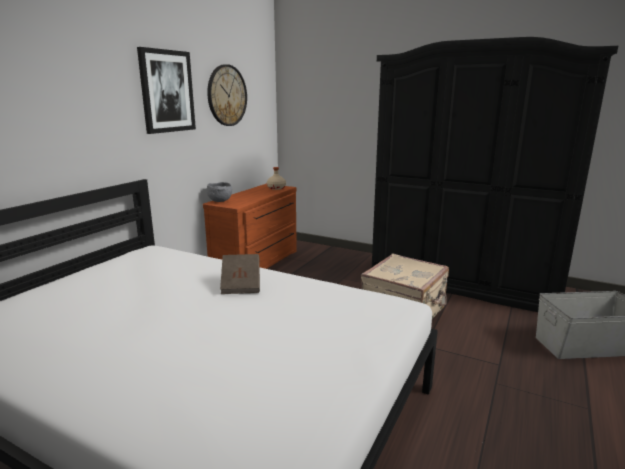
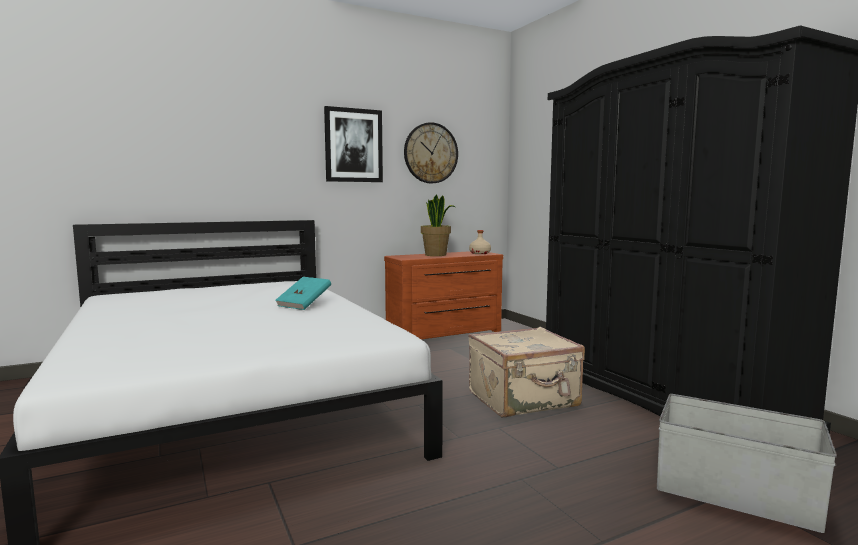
camera: 35 degrees right, 10 degrees down
grey bowl [207,182,232,202] -> none
brown book [220,254,260,294] -> turquoise book [275,277,331,310]
none -> potted plant [421,194,455,256]

